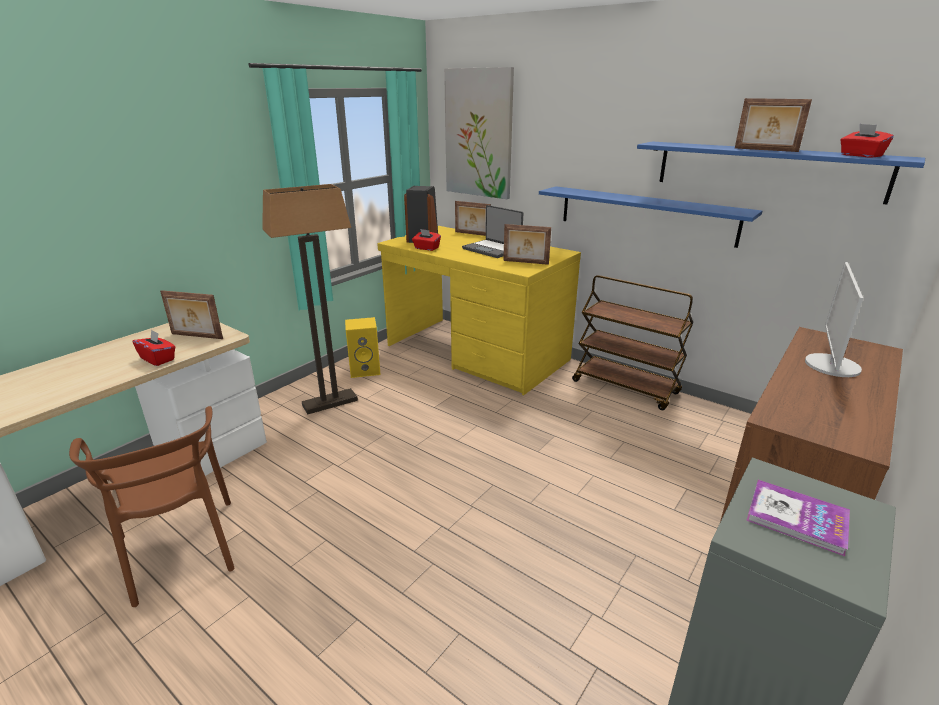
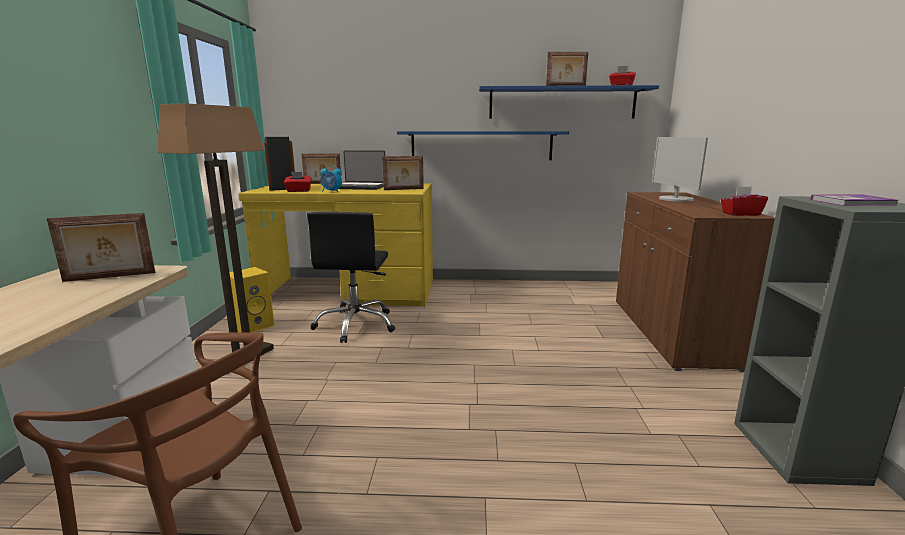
camera: 35 degrees left, 10 degrees down
red tissue box [133,329,175,366] -> red tissue box moved to [721,186,768,216]
picture [444,67,514,199] -> none
brown cart [572,275,693,410] -> none
none -> black office chair [307,212,395,343]
none -> alarm clock [320,165,342,192]

